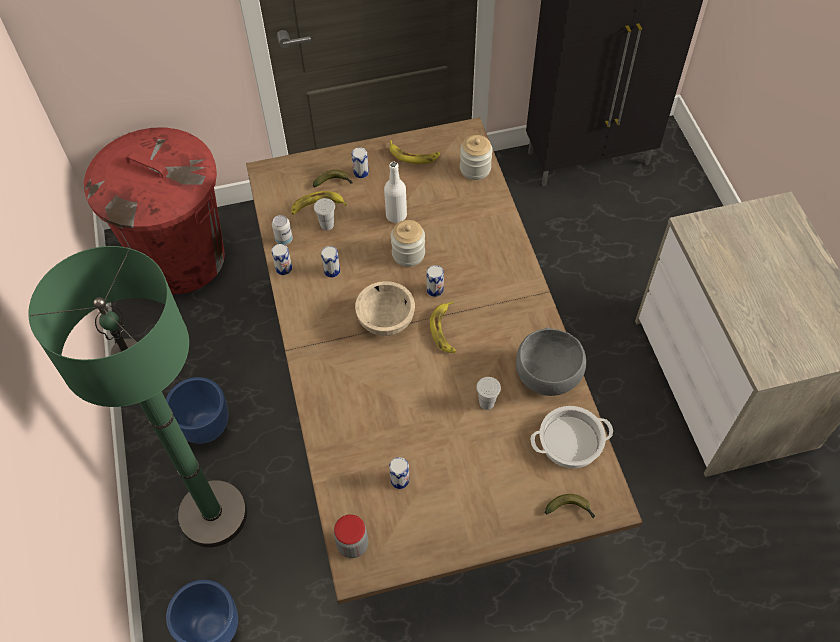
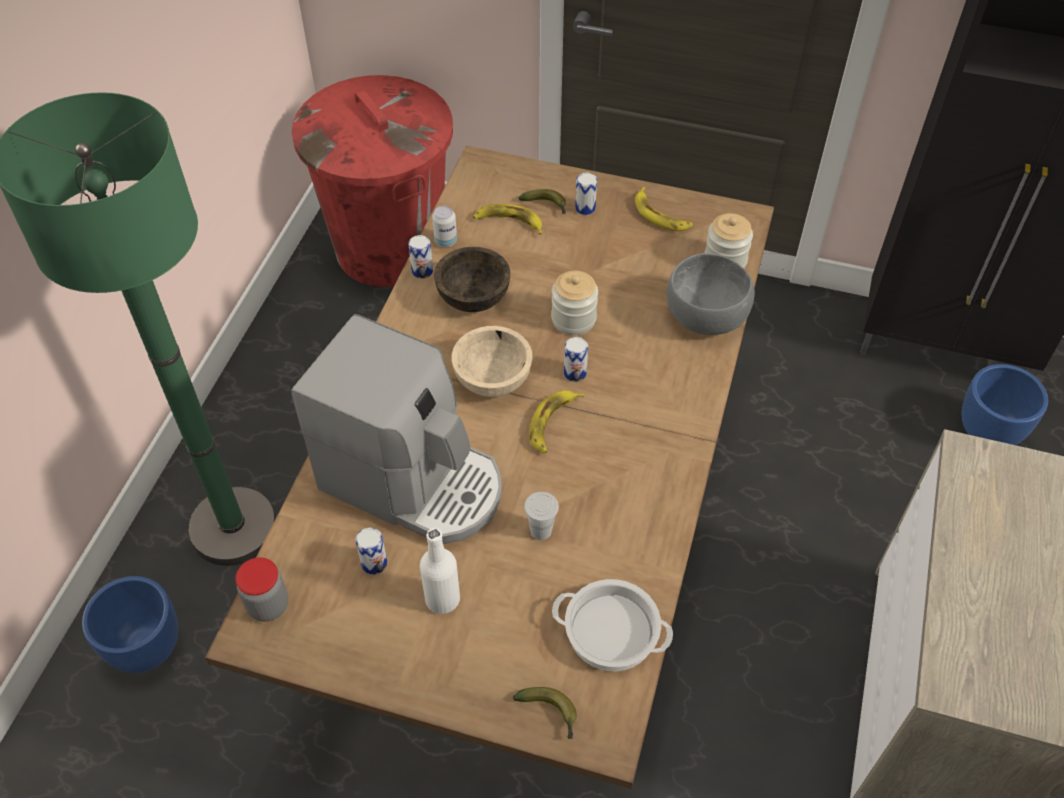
camera: 30 degrees right, 5 degrees down
blue planter [166,377,228,444] -> blue planter moved to [961,364,1048,445]
white cup [314,198,335,230] -> none
can [321,246,340,278] -> brown bowl [434,247,510,312]
white bottle [384,162,407,223] -> white bottle moved to [420,528,460,614]
grey bowl [516,327,586,396] -> grey bowl moved to [666,253,755,335]
none -> coffee machine [291,314,502,544]

